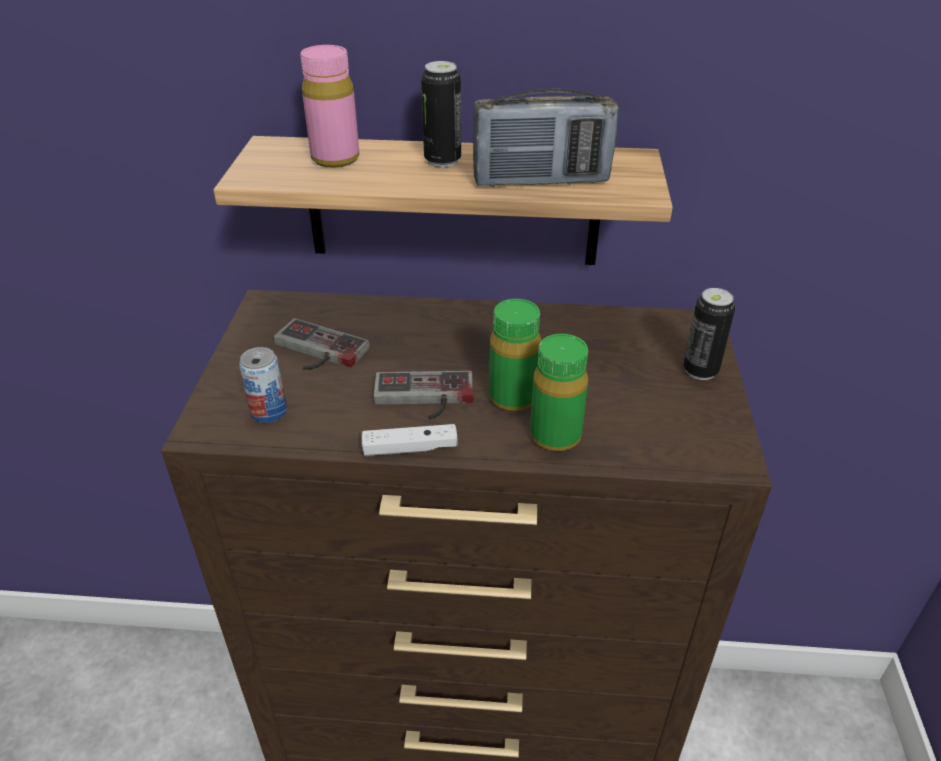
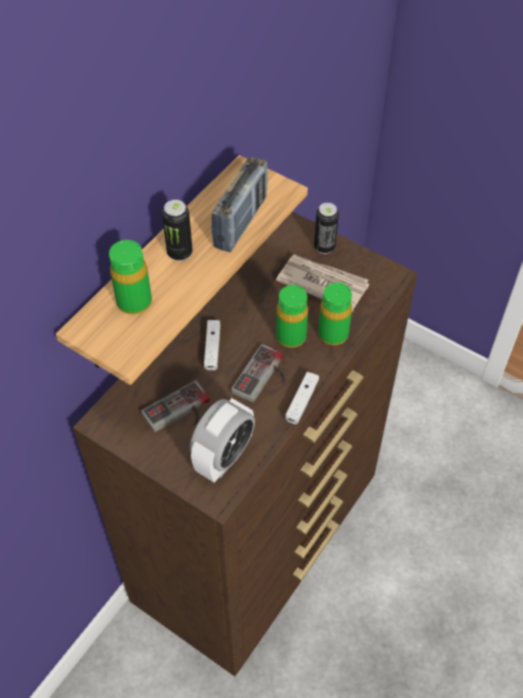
camera: 60 degrees left, 15 degrees up
can [239,347,287,423] -> alarm clock [190,398,255,482]
pink bottle [300,45,359,168] -> green bottle [109,240,152,314]
none -> white game controller [204,320,221,370]
none -> newspaper [276,254,369,312]

